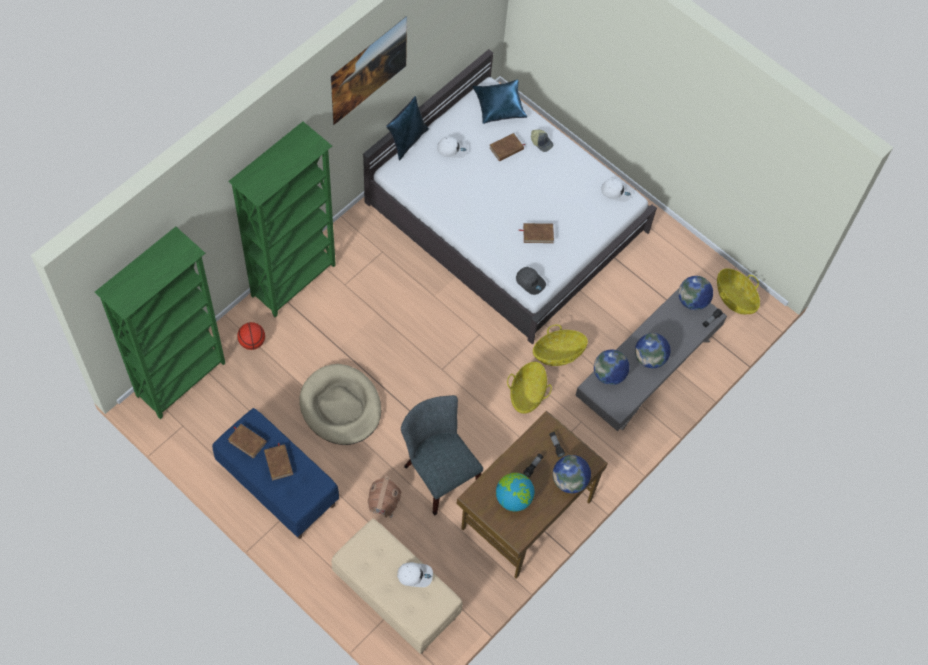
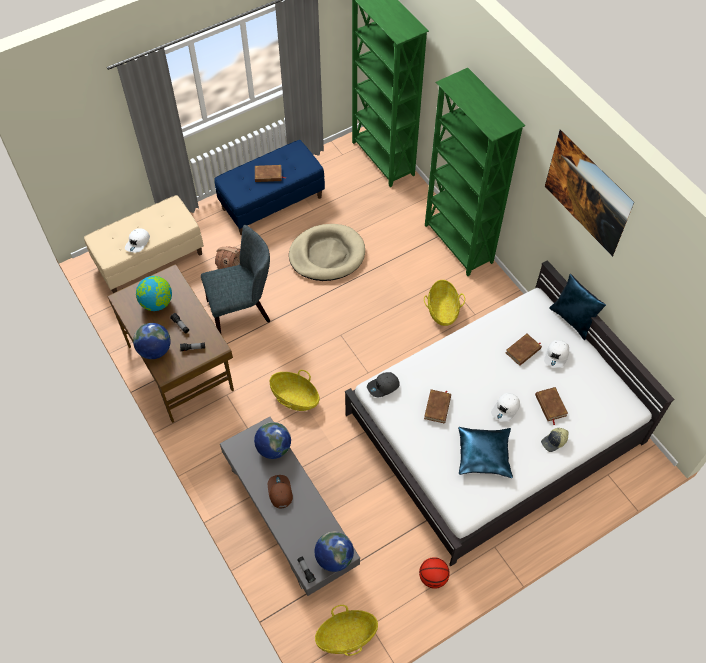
camera: 110 degrees right, 5 degrees down
brown book [228,424,267,459] -> brown book moved to [506,334,542,366]
basketball [237,322,265,350] -> basketball moved to [419,557,450,589]
blue pillow [472,80,527,124] -> blue pillow moved to [458,427,513,478]
basket [533,324,588,366] -> basket moved to [424,280,465,326]
white cap [601,179,633,202] -> white cap moved to [491,393,520,422]
globe [635,333,671,368] -> brown cap [268,475,293,509]

